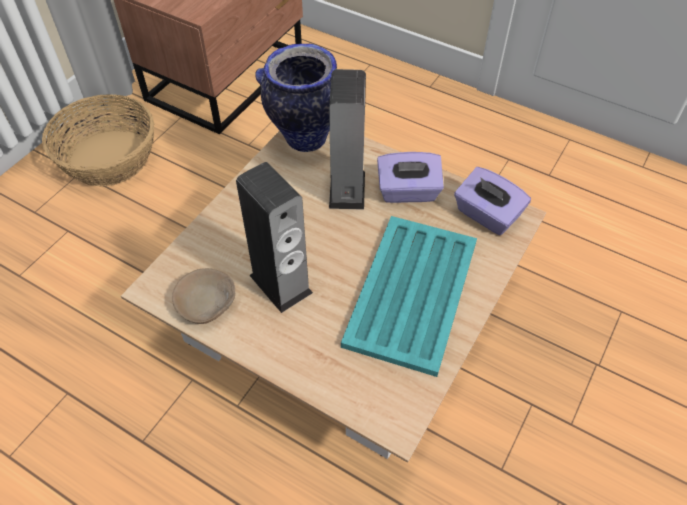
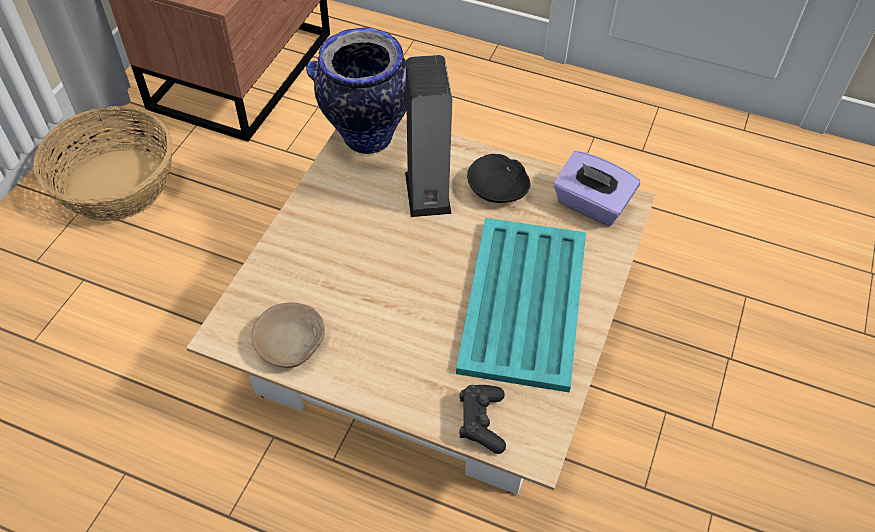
camera: 10 degrees left, 0 degrees up
speaker [236,162,313,313] -> none
purple tissue box [377,152,444,203] -> black bowl [467,154,530,203]
none -> black game controller [459,385,506,454]

